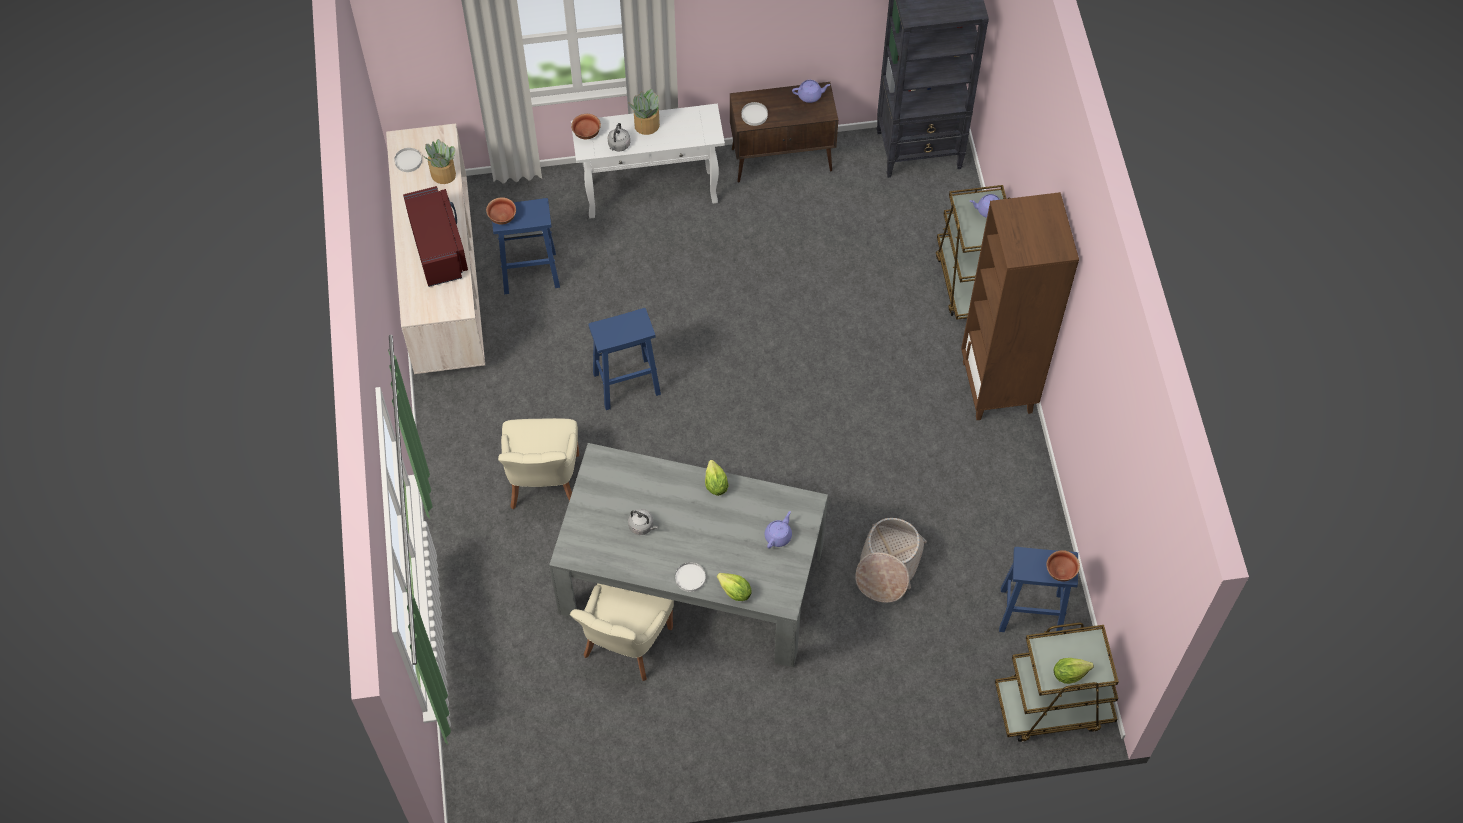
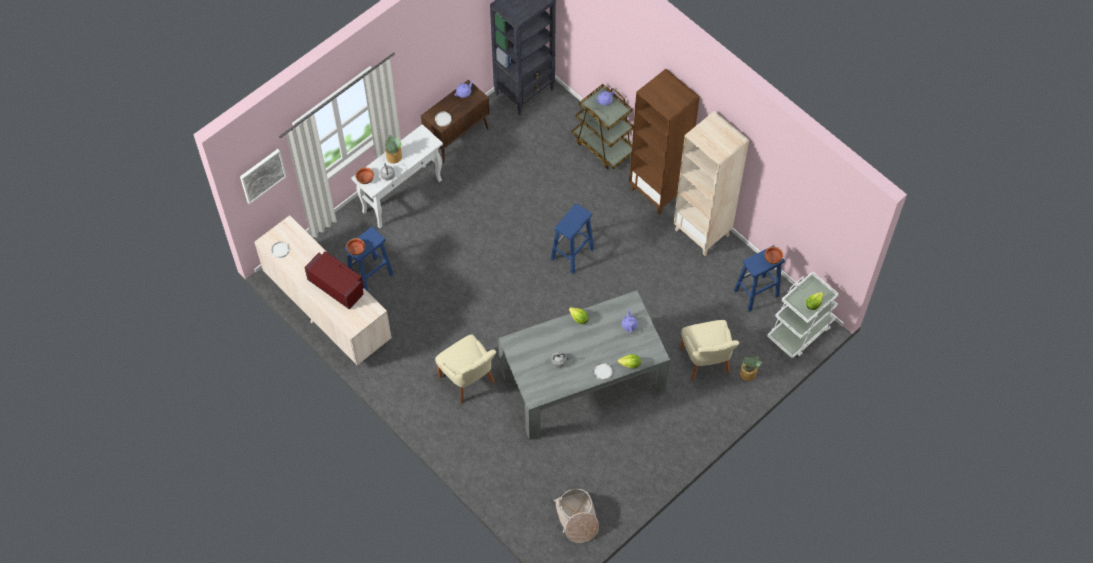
camera: 35 degrees left, 0 degrees up
potted plant [423,139,456,184] -> potted plant moved to [740,356,762,381]
beige chair [570,583,674,681] -> beige chair moved to [680,320,740,381]
blue stool [588,308,661,410] -> blue stool moved to [551,203,594,274]
basket [855,518,927,603] -> basket moved to [554,489,599,543]
brown cart [995,623,1119,742] -> white cart [767,271,839,358]
none -> picture [240,149,286,204]
none -> beige bookcase [674,111,749,256]

